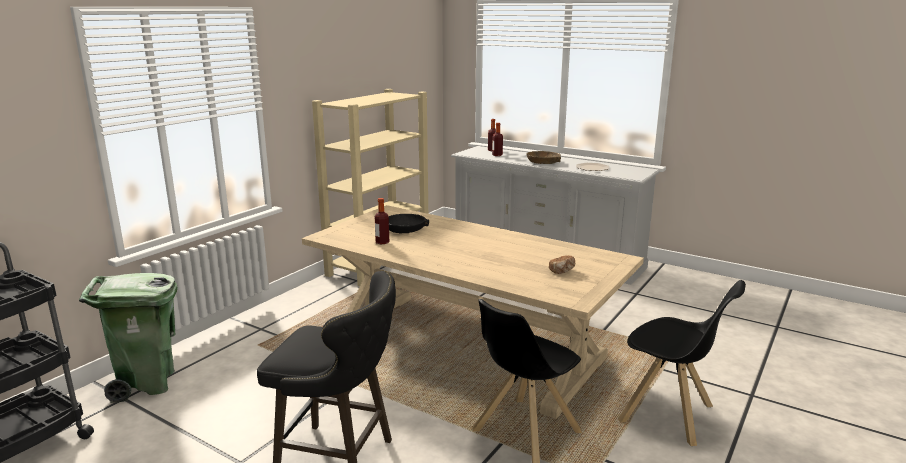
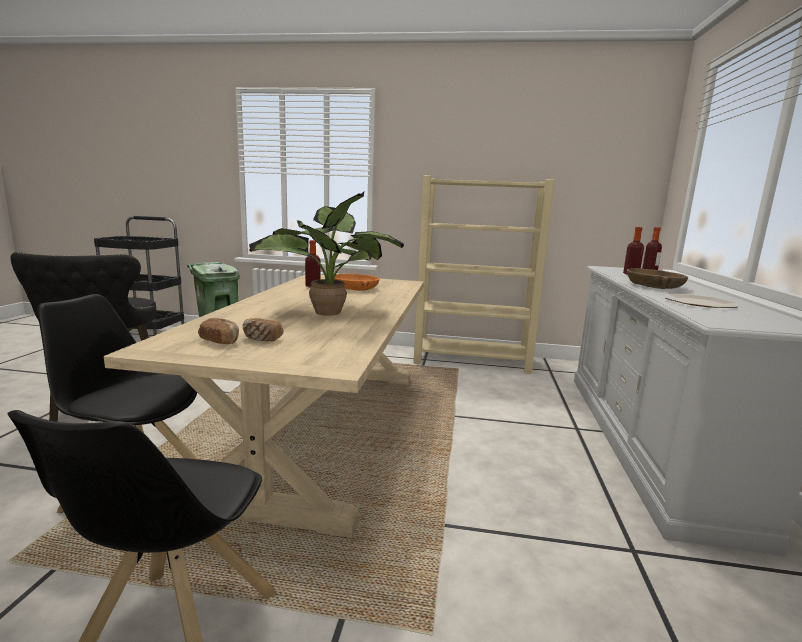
camera: 65 degrees right, 5 degrees down
black bowl [388,214,429,233] -> orange bowl [334,274,379,291]
none -> bread [198,318,239,344]
none -> potted plant [249,192,404,316]

